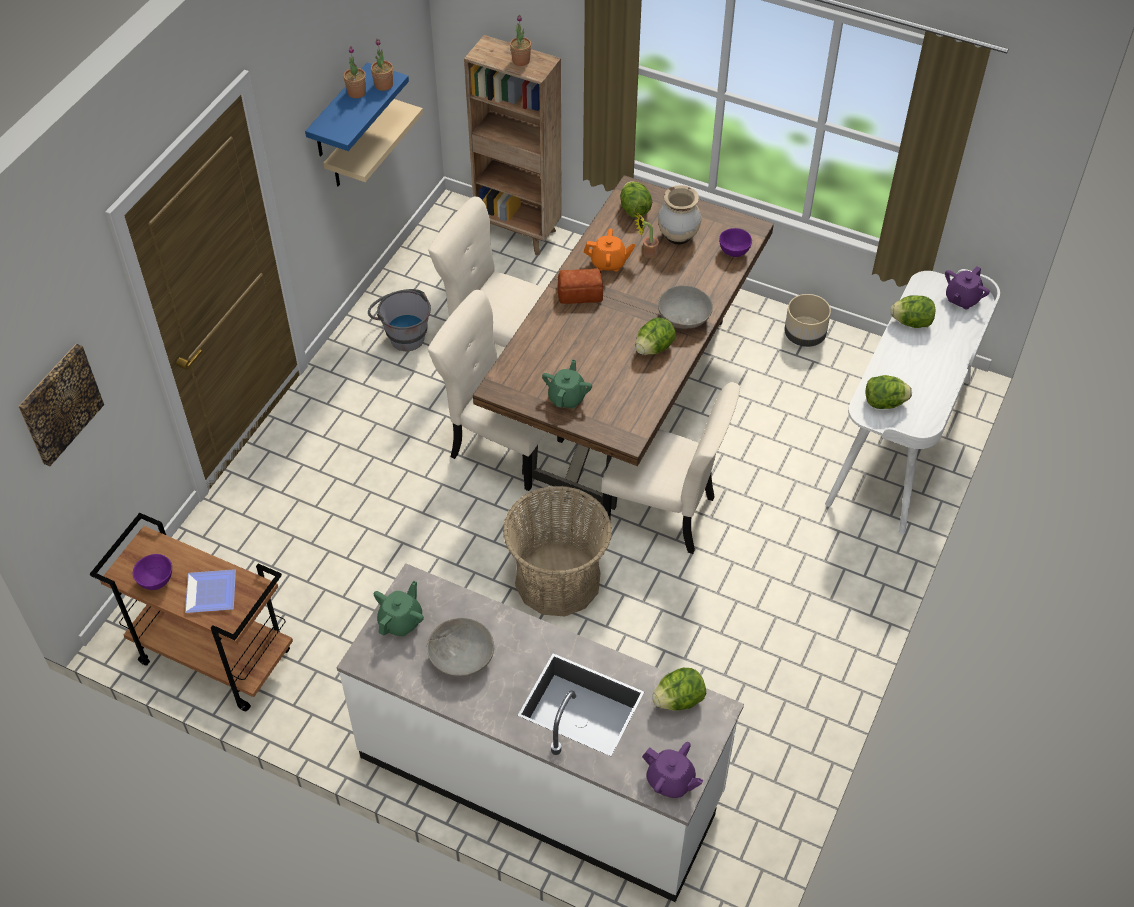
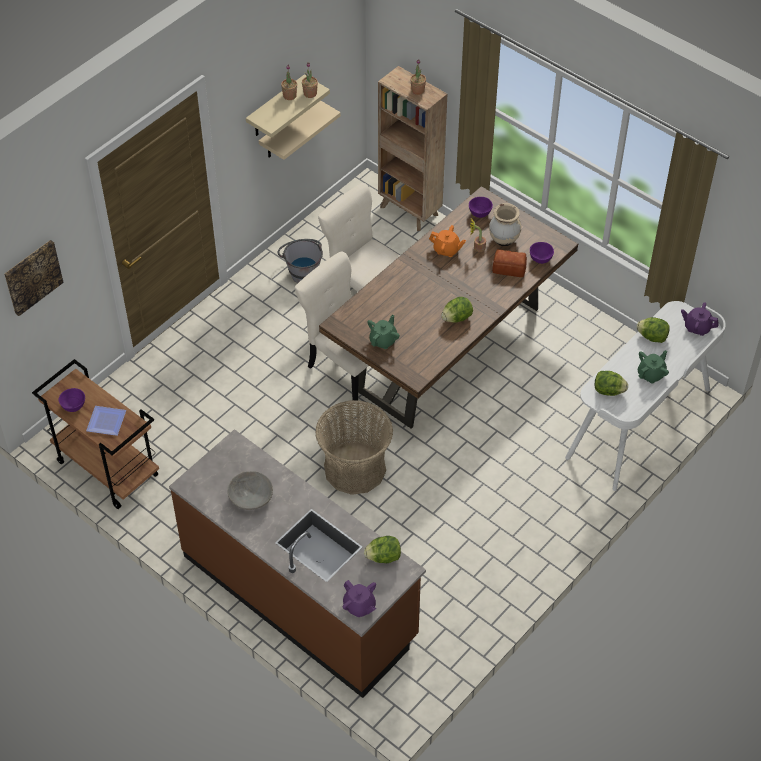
camera: 15 degrees right, 0 degrees up
blue shelf [305,63,409,156] -> beige shelf [246,75,330,138]
white counter [336,563,744,902] -> brown counter [169,429,426,698]
green teapot [374,581,424,636] -> green teapot moved to [638,350,669,384]
bread [558,268,603,304] -> bread moved to [492,249,527,277]
beige chair [601,382,740,554] -> none
lettuce [620,181,652,218] -> purple bowl [469,197,493,218]
grey bowl [658,285,713,329] -> none
beige planter [784,294,831,347] -> none
purple teapot [945,266,990,310] -> purple teapot turned 60 degrees clockwise [681,302,719,336]

